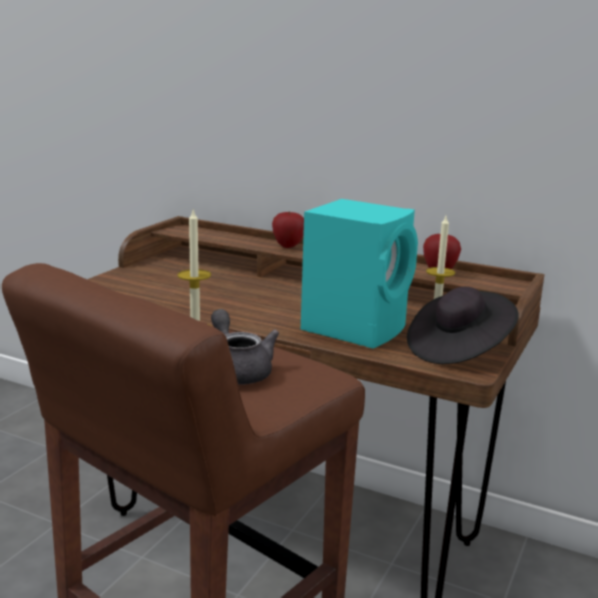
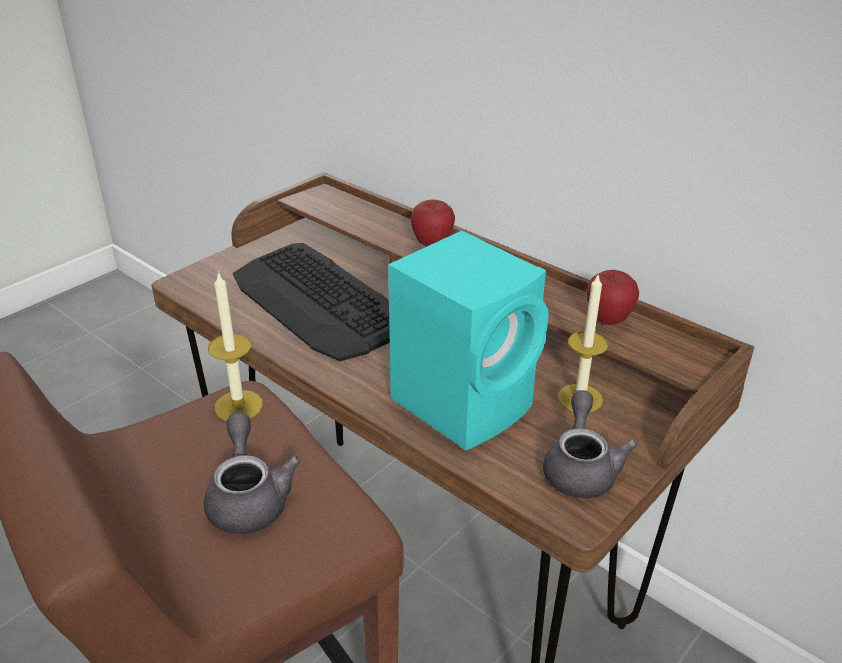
camera: 15 degrees right, 15 degrees up
black hat [407,287,519,364] -> grey teapot [543,390,637,498]
none -> keyboard [233,243,390,361]

